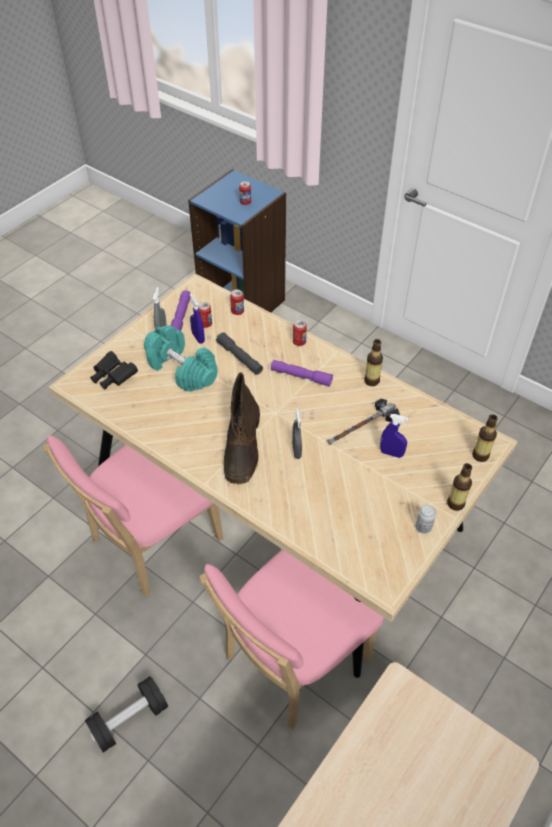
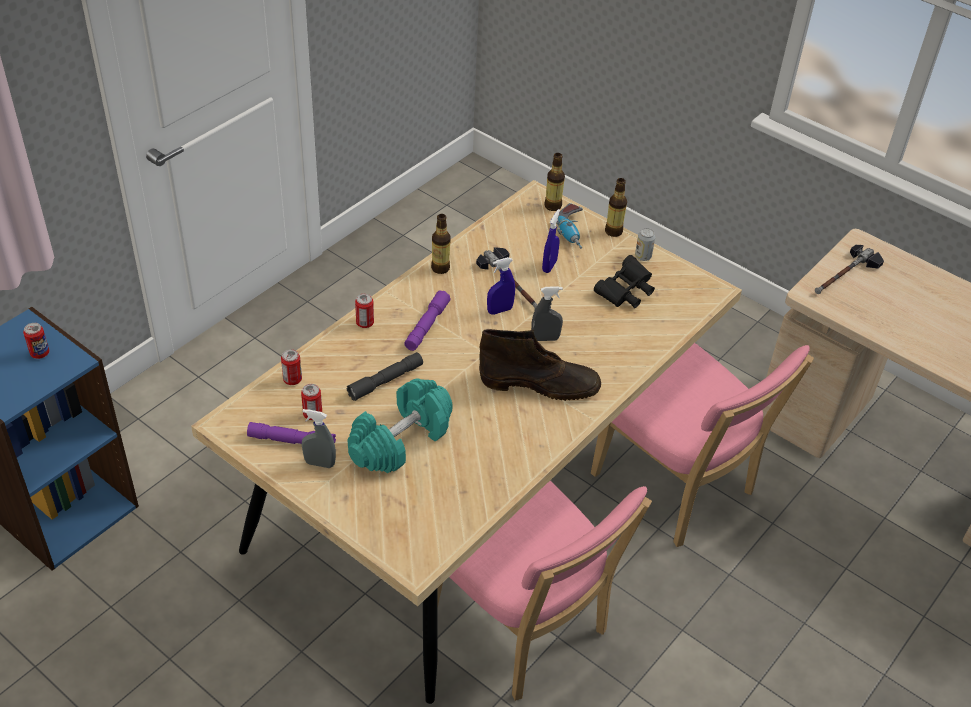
camera: 90 degrees left, 5 degrees down
black dumbbell [85,676,168,753] -> none
black binoculars [90,351,138,390] -> black binoculars moved to [594,255,655,308]
blue spray bottle [190,294,205,344] -> blue spray bottle moved to [487,257,515,315]
none -> power drill [557,203,583,249]
none -> hammer [815,245,884,294]

